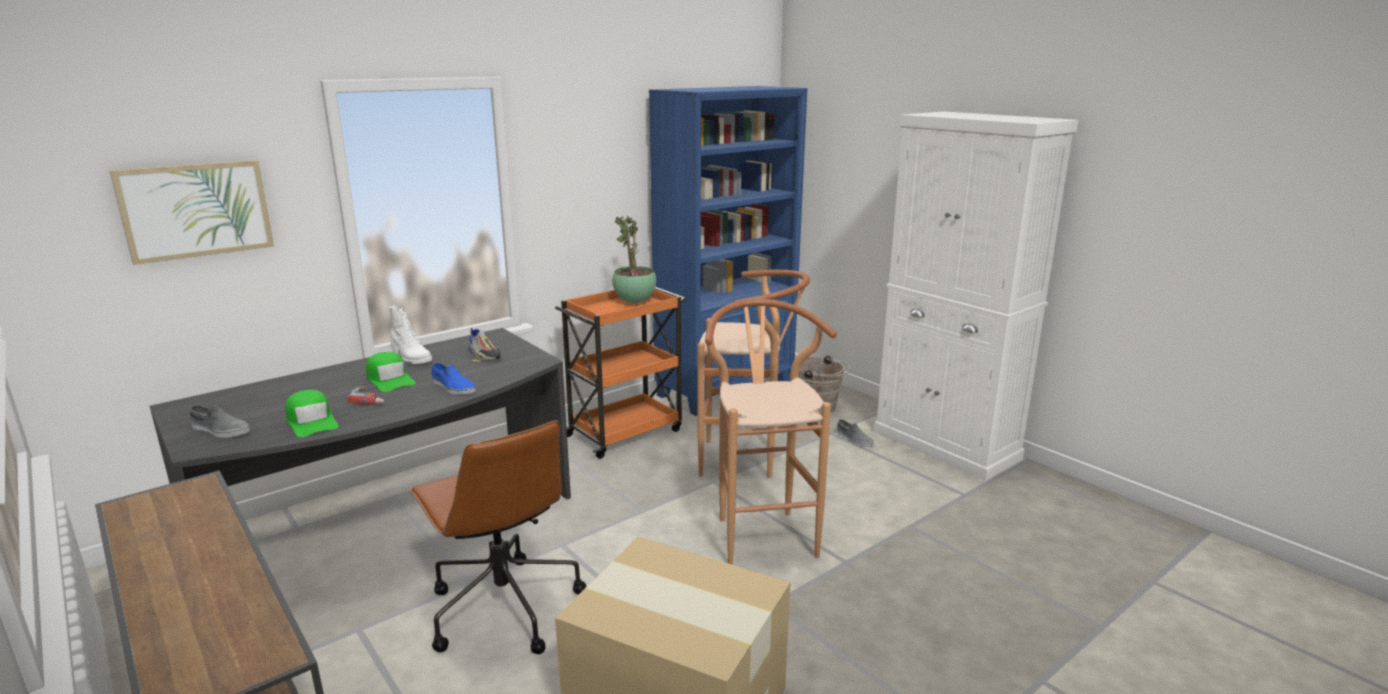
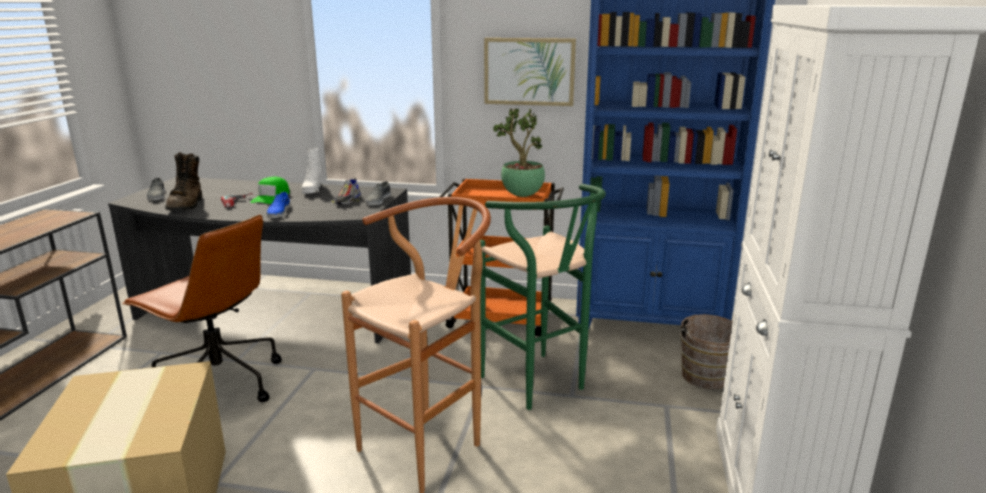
camera: 50 degrees right, 0 degrees up
picture [109,160,274,265] -> picture moved to [484,38,576,106]
green cap [285,390,339,437] -> brown boot [165,152,202,211]
brown office chair [409,420,586,654] -> brown office chair turned 75 degrees counterclockwise [122,215,282,402]
brown stool [698,270,810,478] -> green stool [480,184,606,410]
grey shoe [837,419,874,447] -> grey shoe moved to [366,181,391,205]

